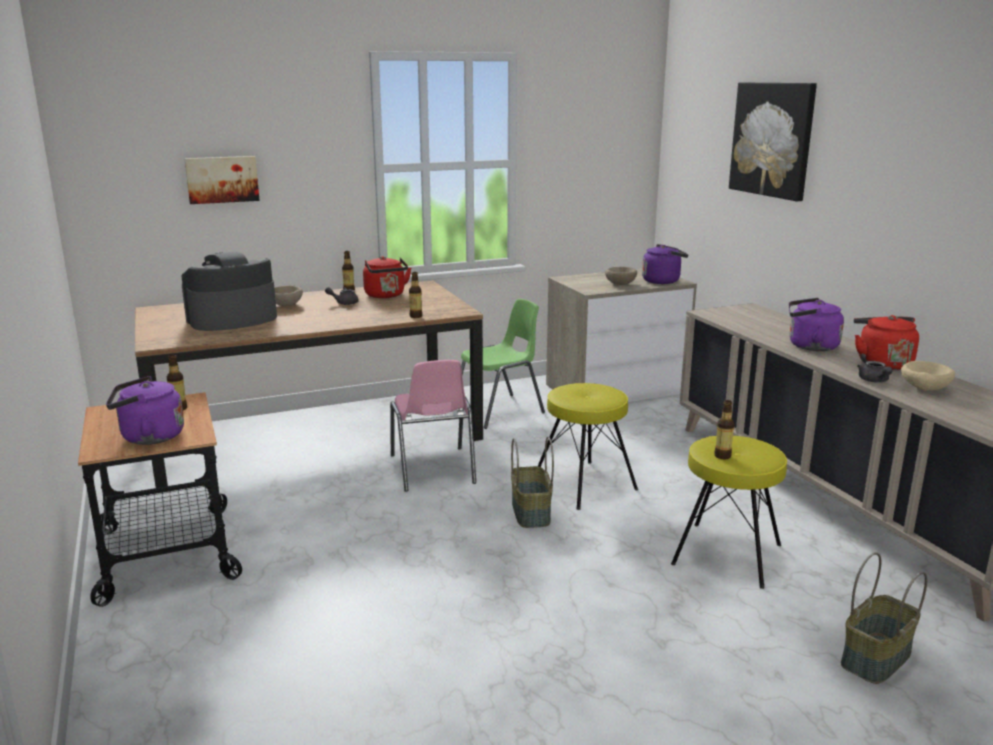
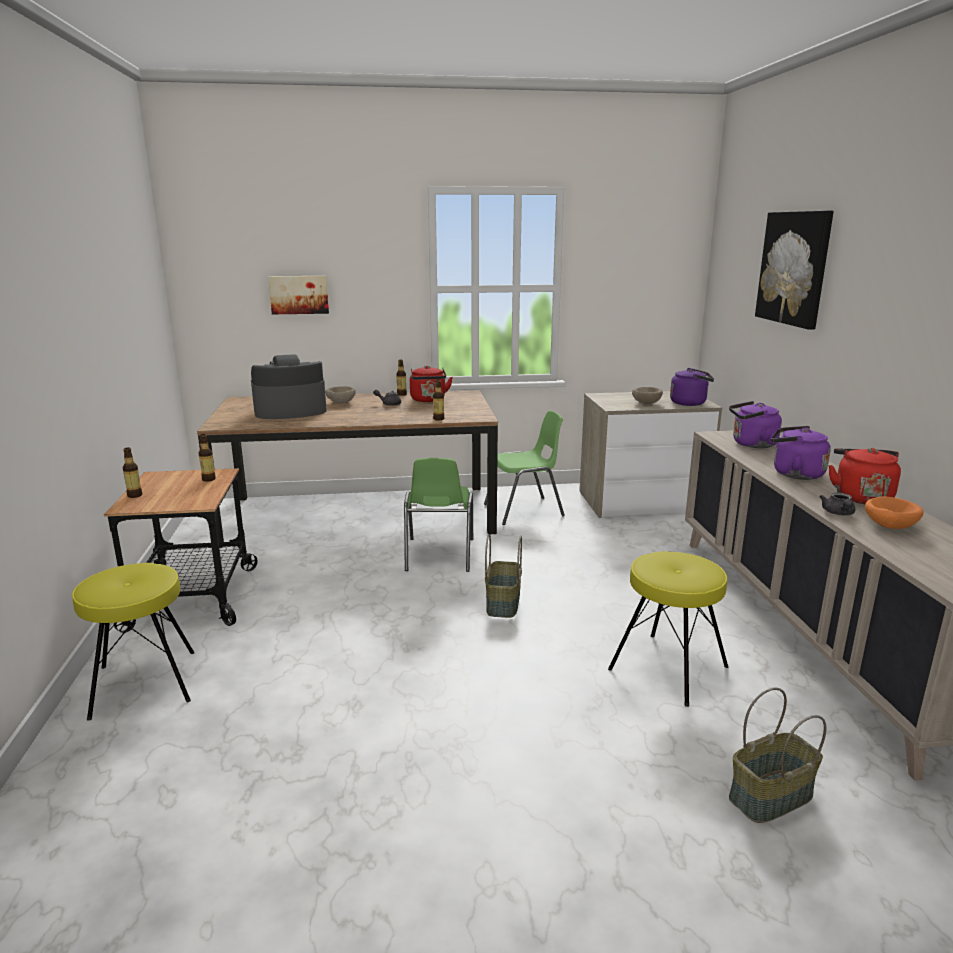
camera: 15 degrees right, 0 degrees up
purple kettle [106,376,184,445] -> purple kettle moved to [729,401,782,448]
pink chair [390,360,476,492] -> green chair [404,458,473,572]
yellow stool [538,383,638,510] -> yellow stool moved to [72,563,195,721]
bottle [714,400,734,459] -> bottle moved to [123,448,142,498]
beige bowl [901,361,955,391] -> orange bowl [865,496,923,529]

